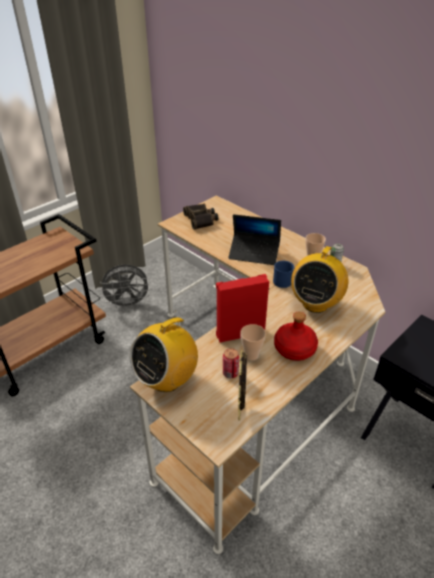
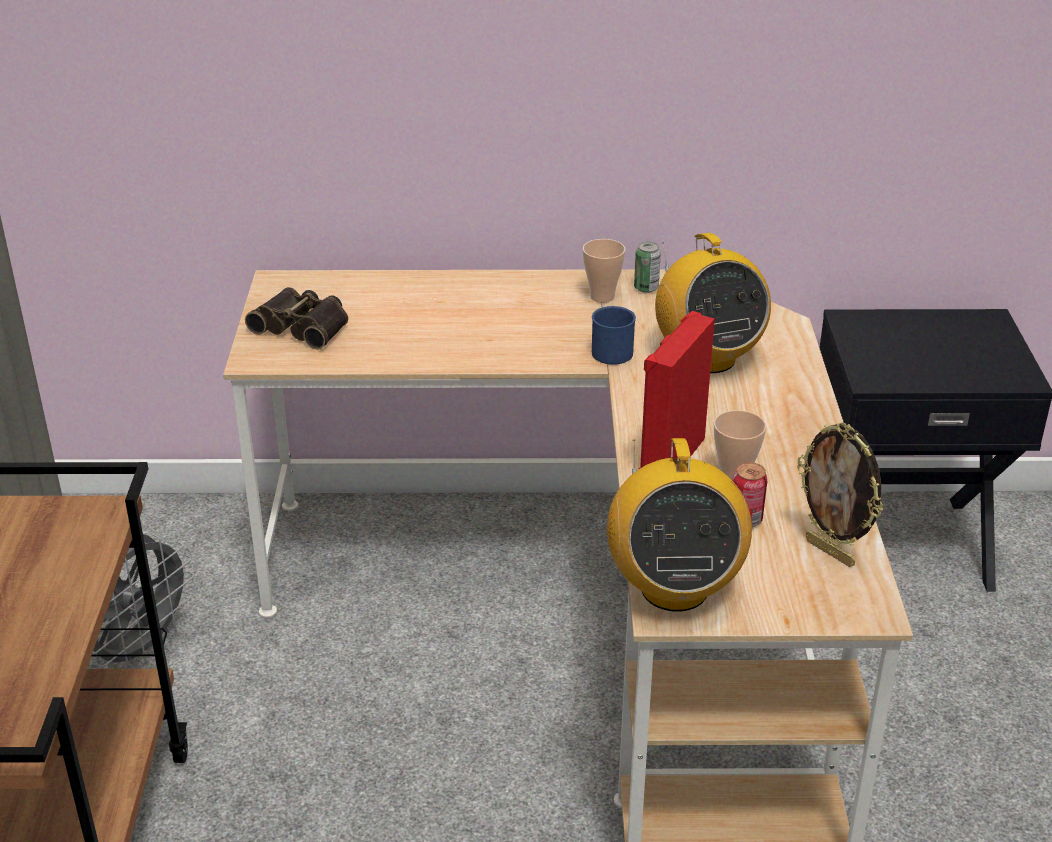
camera: 45 degrees left, 5 degrees down
laptop [228,214,281,265] -> none
red bottle [274,312,318,361] -> none

